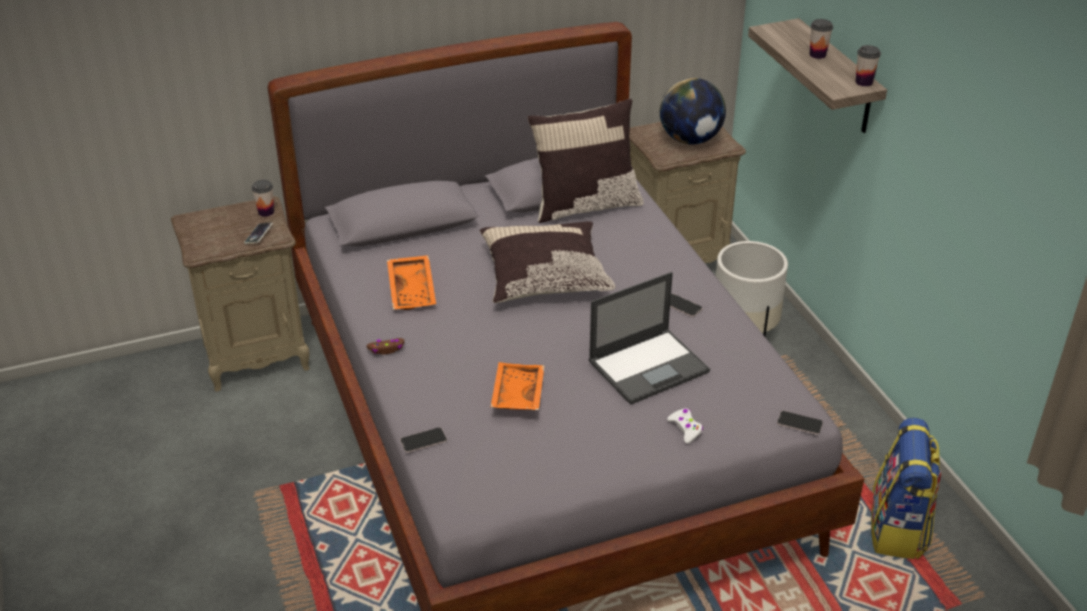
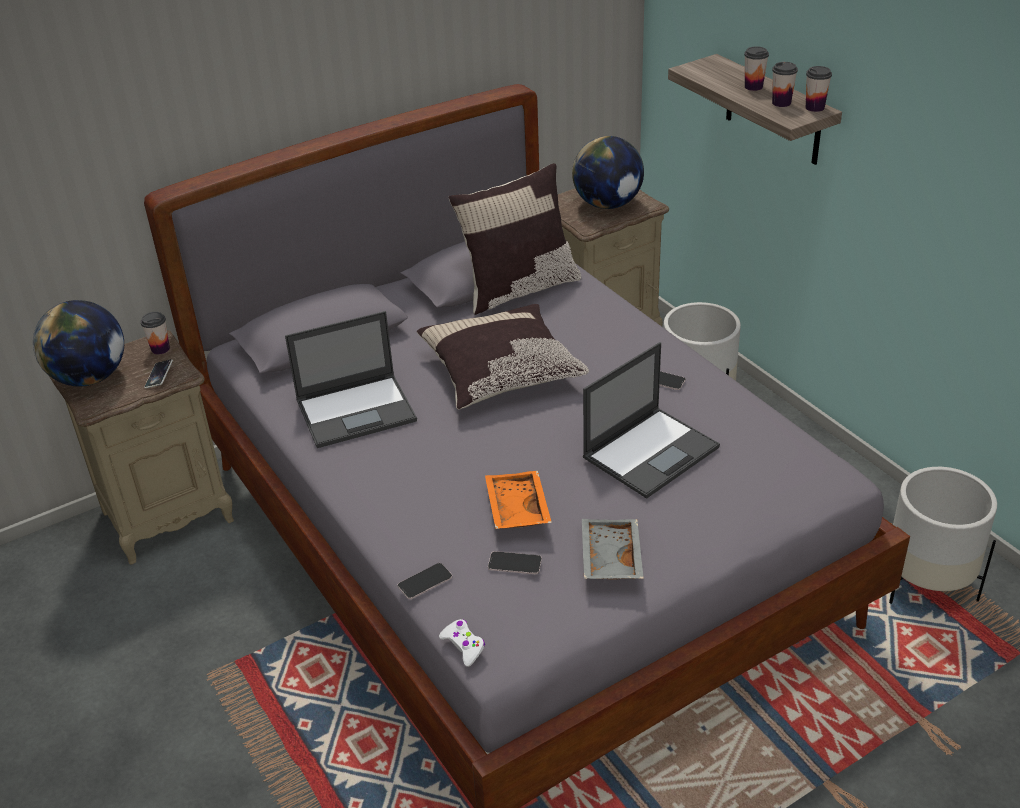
camera: 10 degrees left, 0 degrees up
brown game controller [366,338,404,355] -> none
orange tray [387,255,436,310] -> laptop [285,311,417,448]
white game controller [667,408,703,444] -> white game controller moved to [439,619,485,667]
phone [777,411,823,435] -> phone moved to [488,551,542,574]
backpack [871,418,941,559] -> white planter [889,467,997,604]
none -> globe [33,300,124,386]
none -> grey tray [582,519,644,579]
none -> cup [772,62,798,107]

